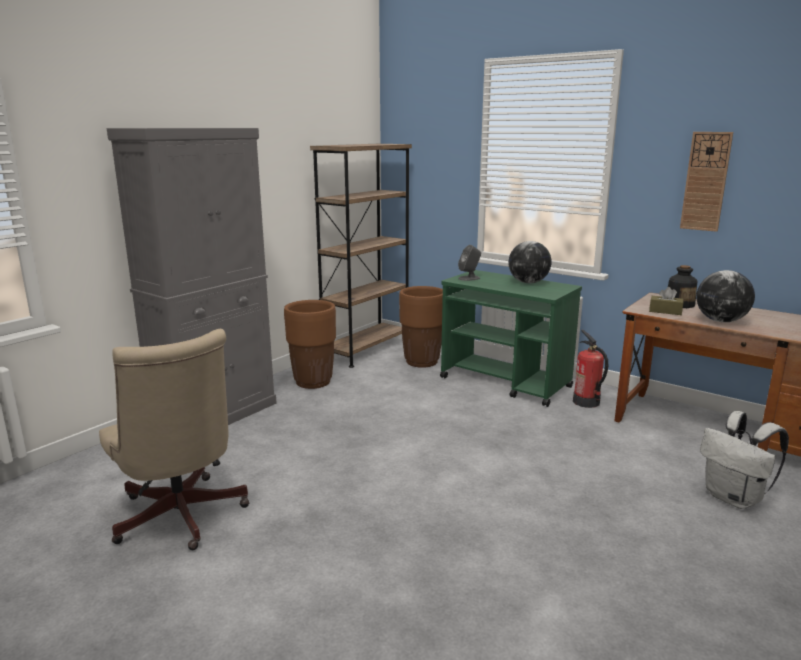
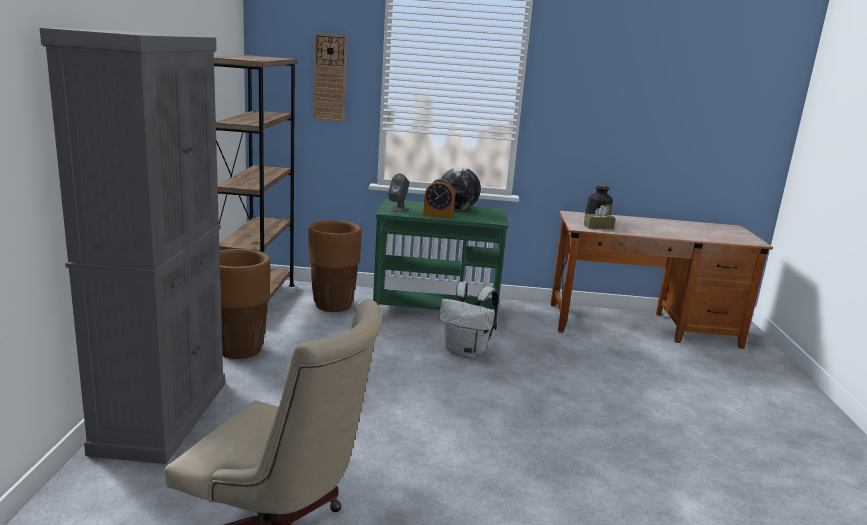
camera: 35 degrees left, 0 degrees up
fire extinguisher [573,330,608,408] -> none
wall clock [680,132,733,232] -> wall clock moved to [313,33,347,122]
globe [696,270,755,322] -> none
white backpack [700,411,789,509] -> white backpack moved to [439,282,499,358]
none -> alarm clock [423,179,455,219]

